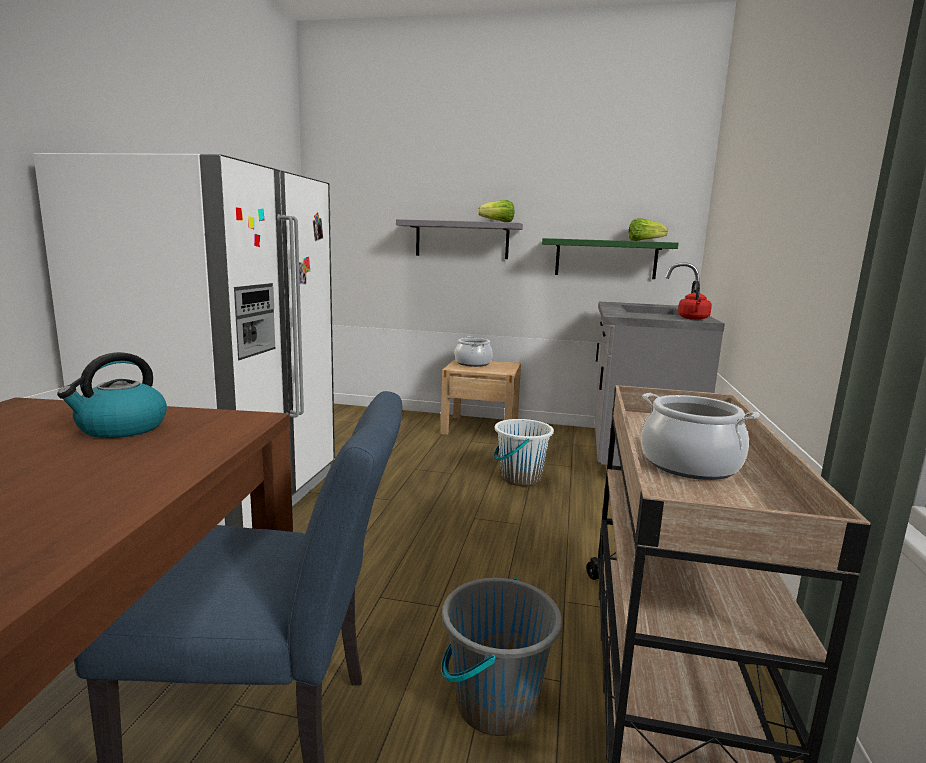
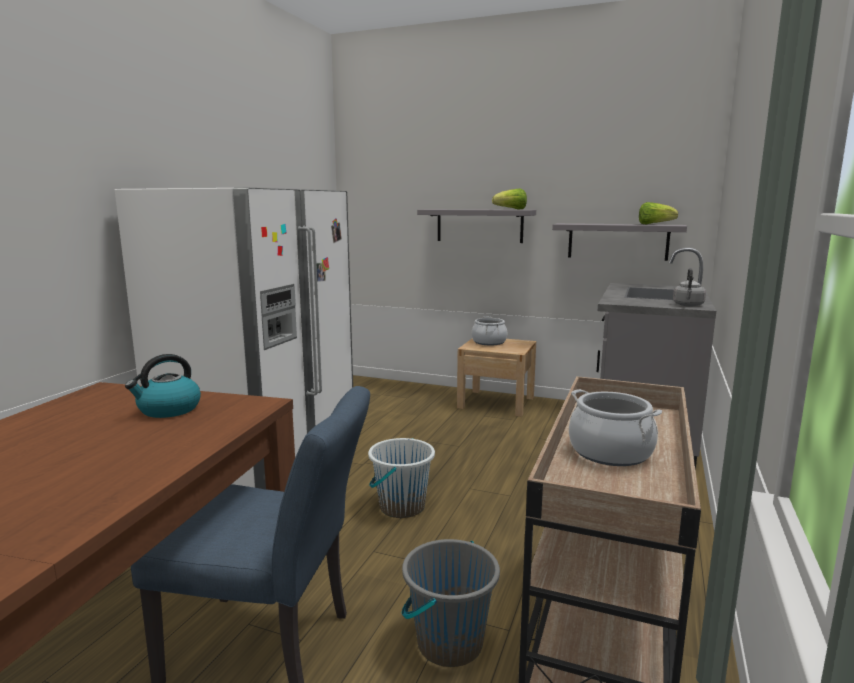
camera: 10 degrees right, 0 degrees up
white bucket [494,419,554,486] -> white bucket moved to [368,438,435,518]
green shelf [542,238,679,279] -> grey shelf [552,223,687,261]
red kettle [678,280,712,320] -> grey kettle [673,268,706,306]

